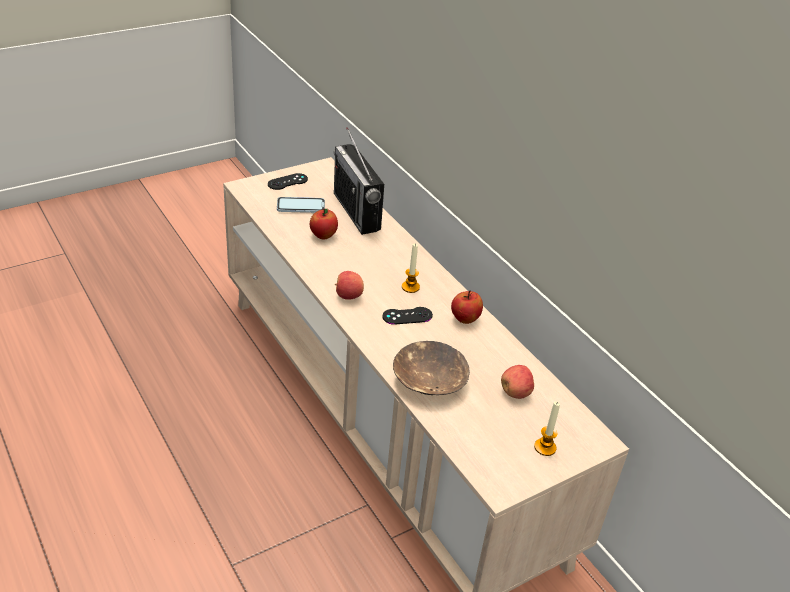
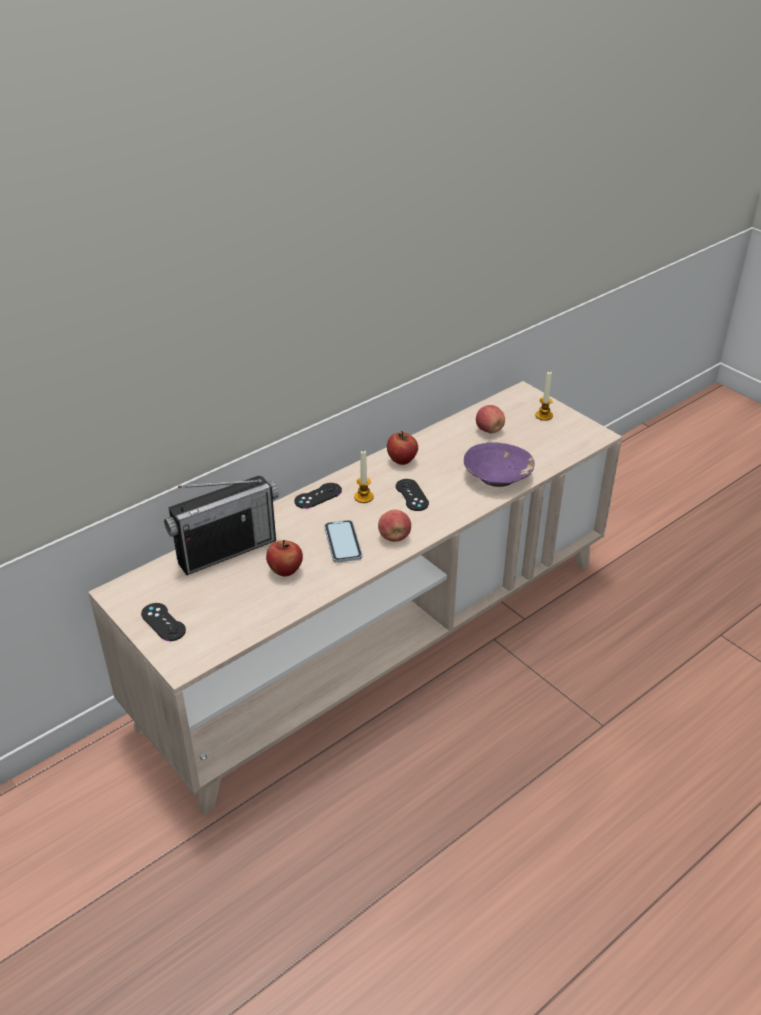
camera: 95 degrees left, 0 degrees up
phone [277,197,325,213] -> phone moved to [324,520,362,563]
brown bowl [393,341,470,395] -> purple bowl [464,442,535,487]
none -> black game controller [294,483,342,509]

